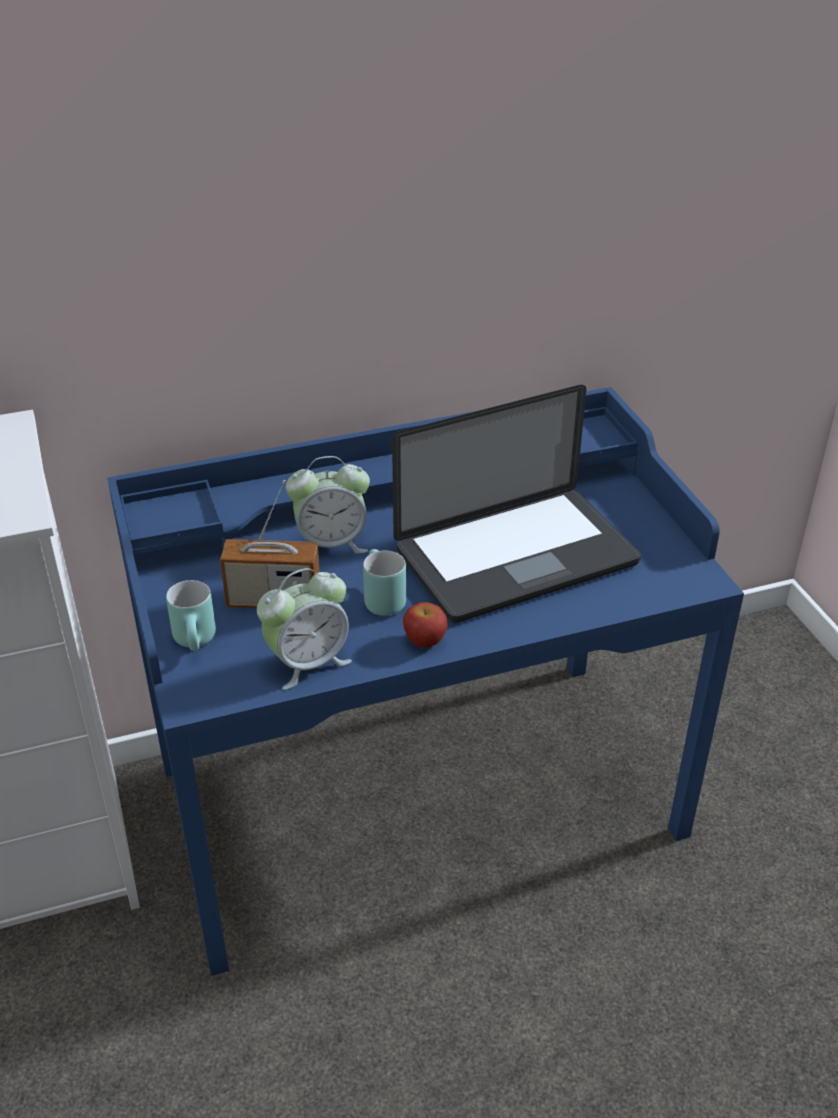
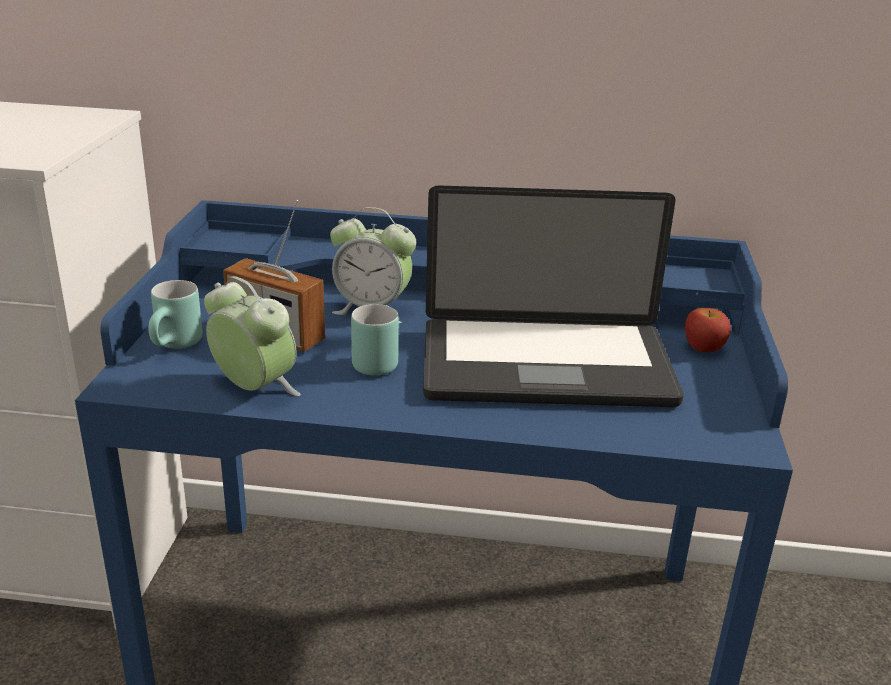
camera: 25 degrees right, 10 degrees down
alarm clock [257,568,352,690] -> alarm clock turned 135 degrees counterclockwise [204,276,300,396]
apple [403,602,447,648] -> apple moved to [685,308,731,353]

